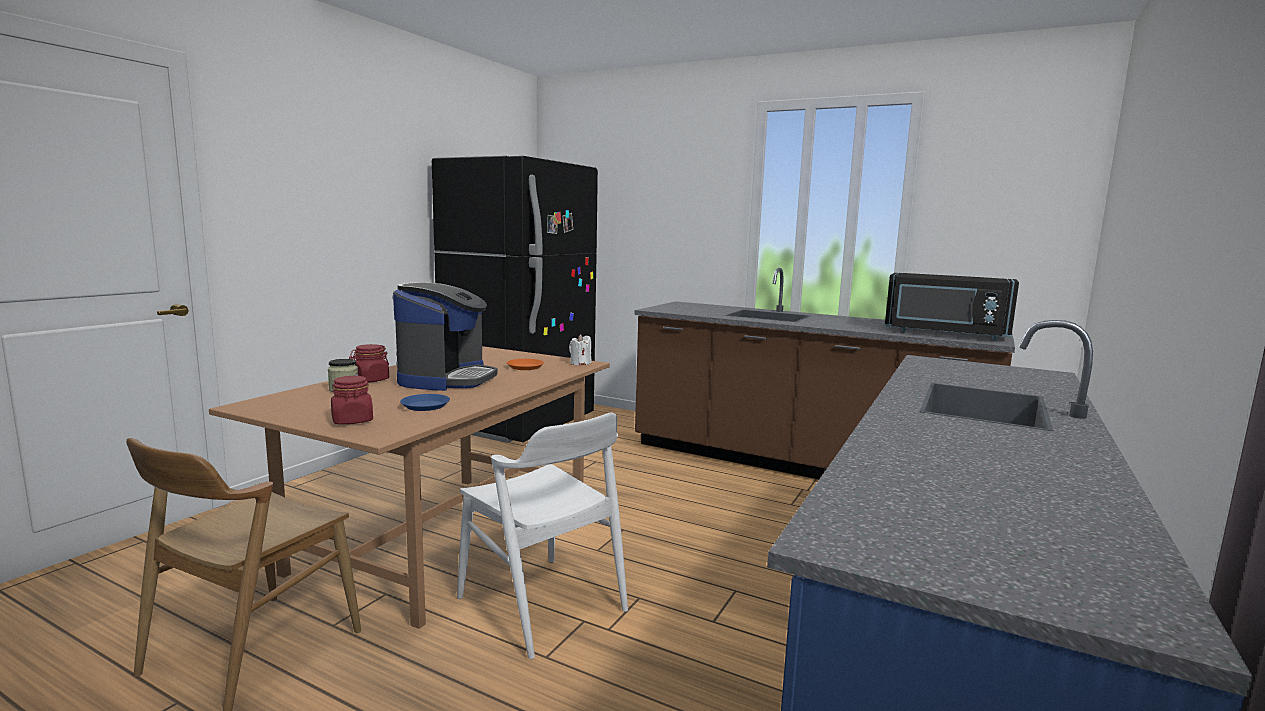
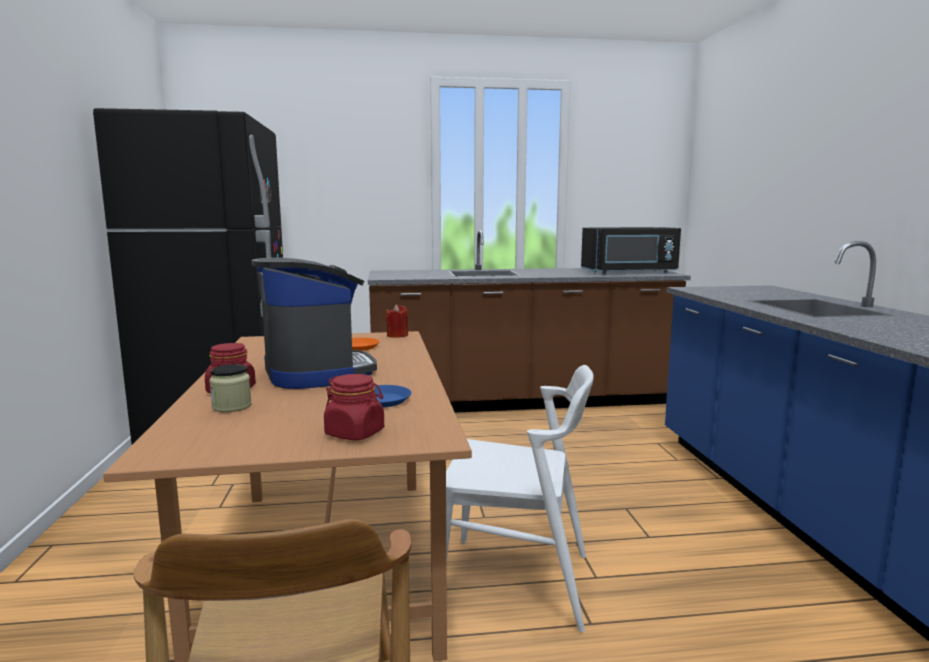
camera: 35 degrees left, 0 degrees up
white candle [569,334,591,365] -> red candle [386,305,408,338]

